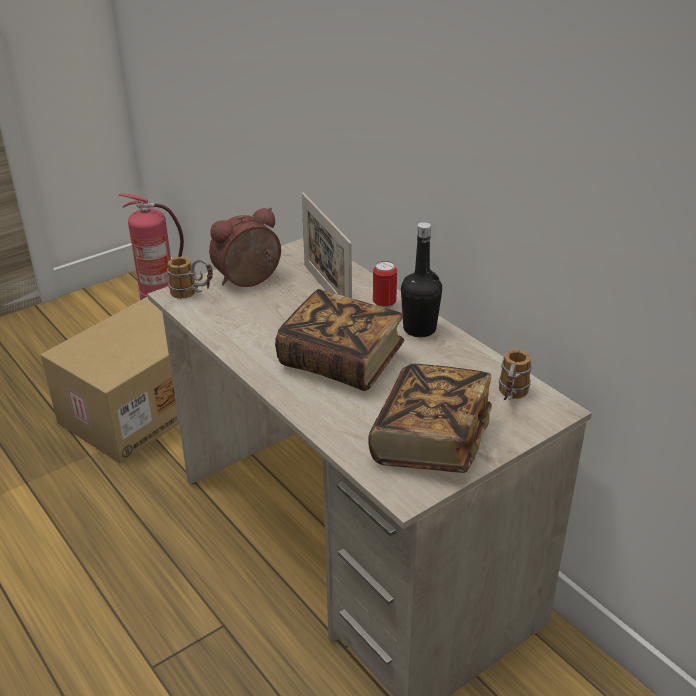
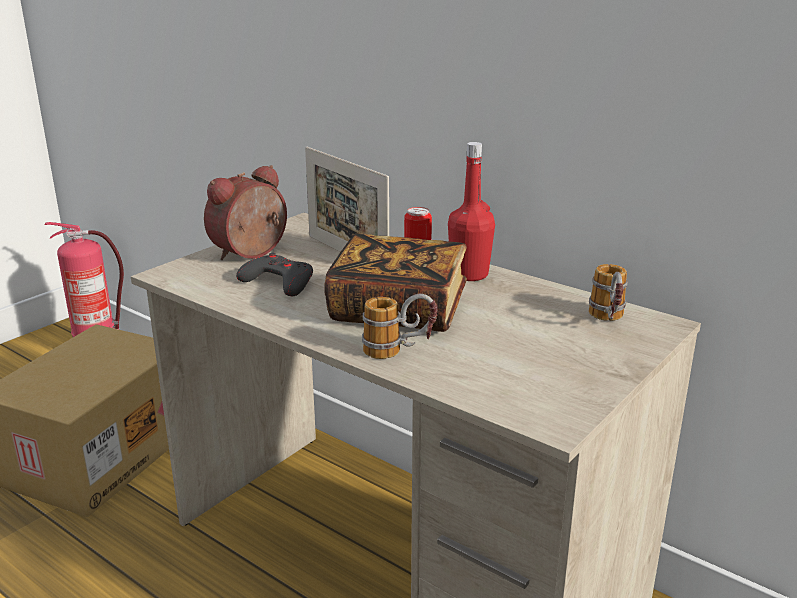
camera: 15 degrees left, 10 degrees down
mug [167,256,213,299] -> mug moved to [362,294,438,359]
book [368,364,492,473] -> none
black bottle [401,222,442,337] -> red bottle [448,142,495,281]
none -> grey game controller [236,253,313,296]

